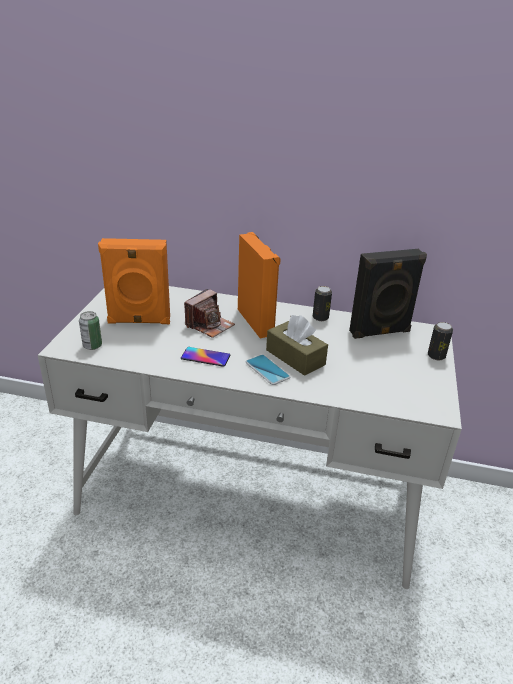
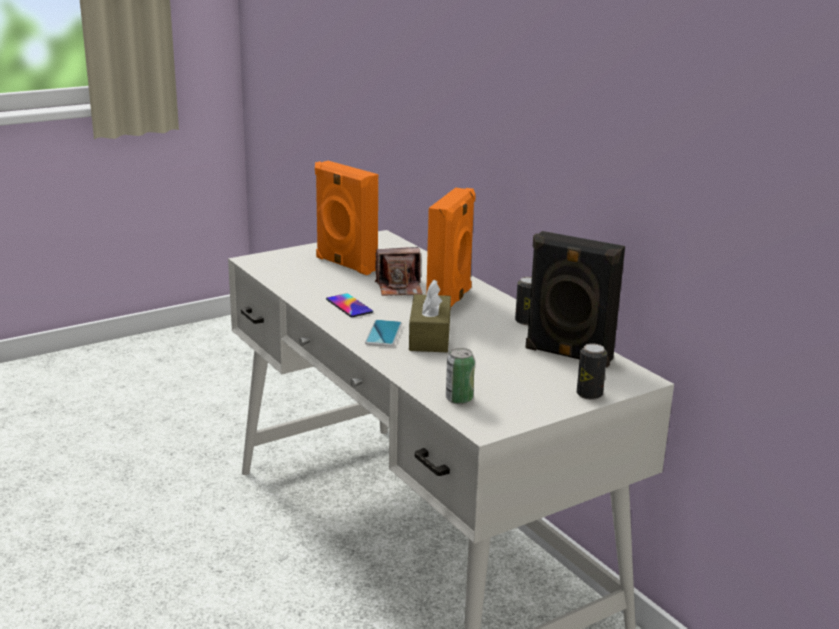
camera: 45 degrees right, 10 degrees down
can [79,311,102,350] -> can moved to [446,348,475,404]

